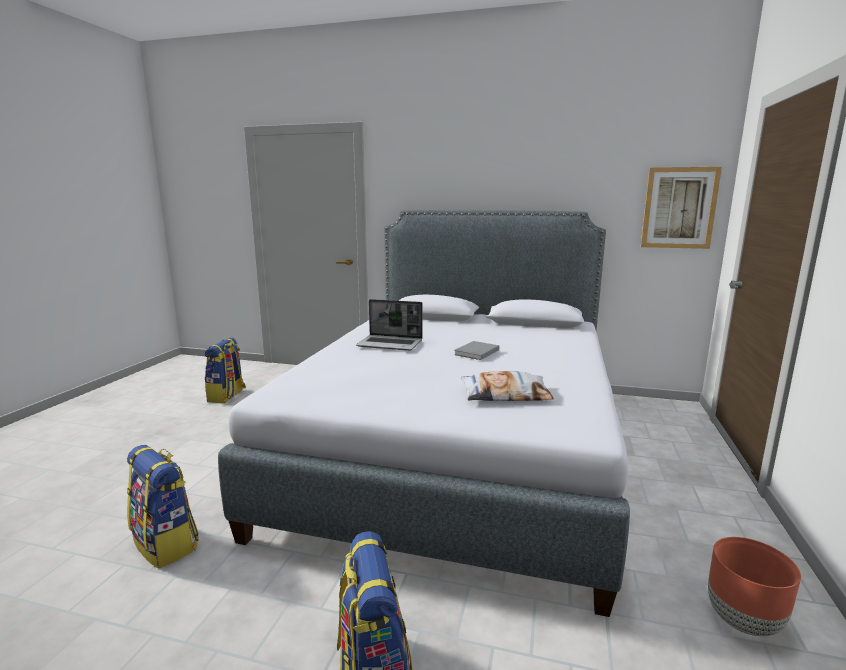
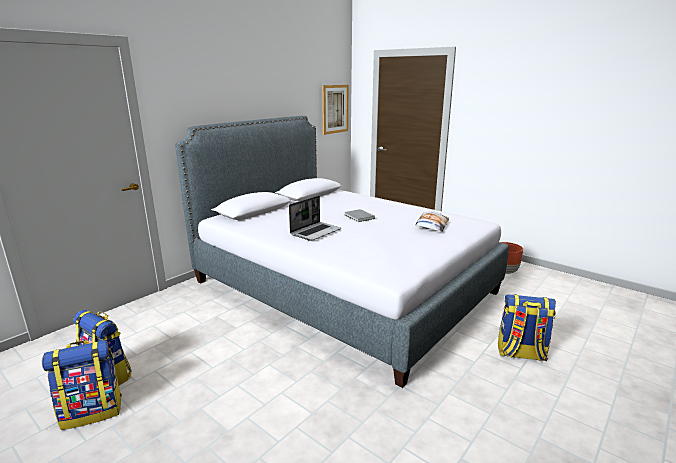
camera: 65 degrees left, 5 degrees up
backpack [127,445,199,568] -> backpack moved to [42,340,122,430]

